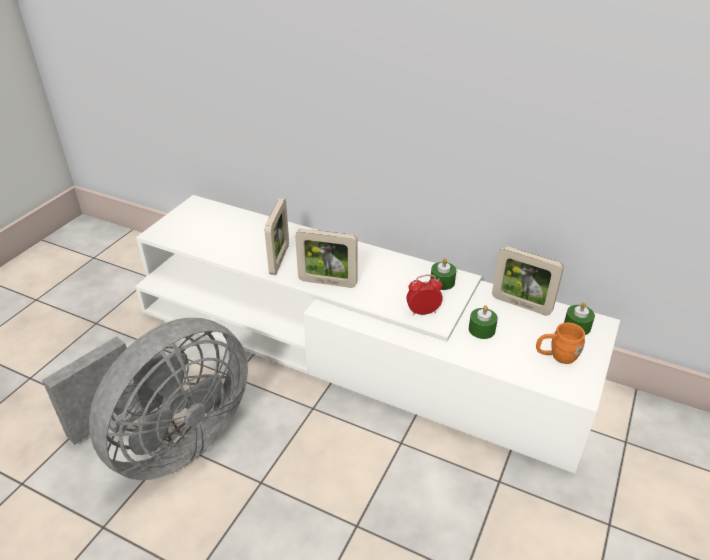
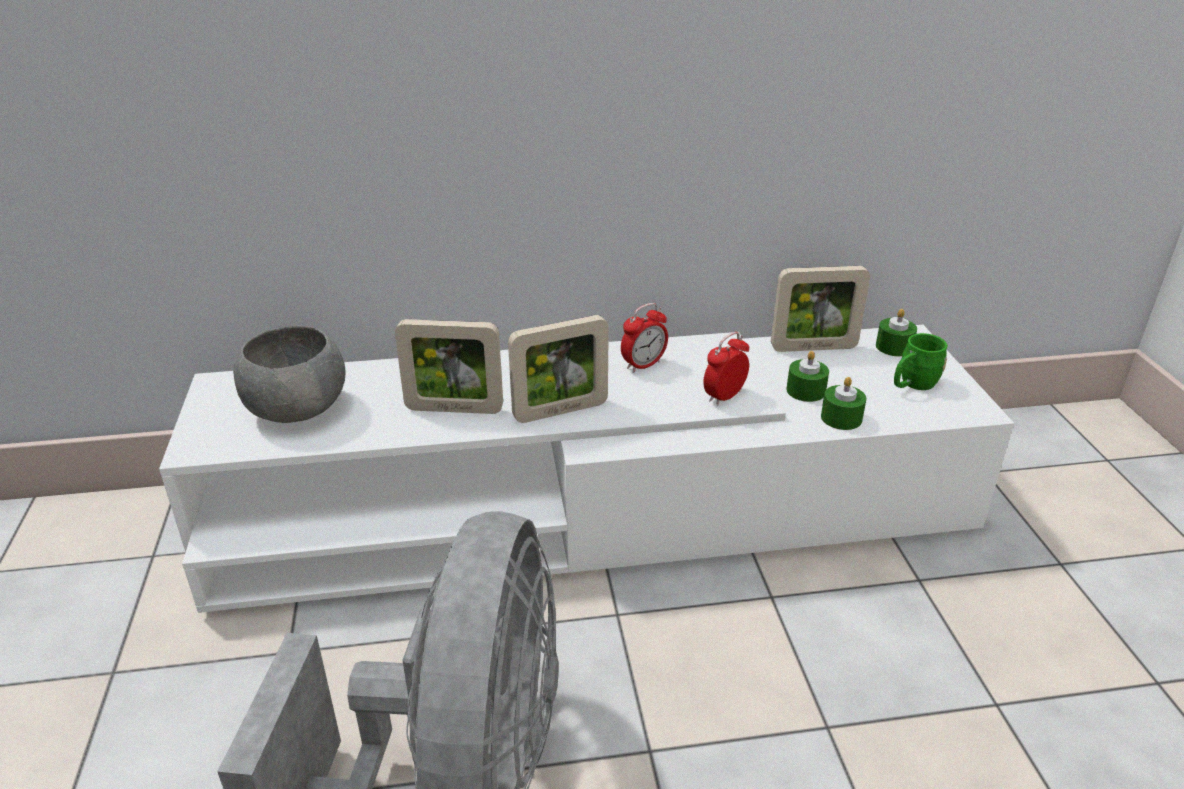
camera: 35 degrees left, 5 degrees down
picture frame [265,198,289,275] -> picture frame turned 120 degrees clockwise [395,319,503,414]
green candle [430,258,456,290] -> green candle moved to [821,377,866,430]
orange mug [536,322,585,364] -> green mug [894,333,947,390]
none -> grey bowl [233,325,345,423]
none -> alarm clock [621,303,668,373]

